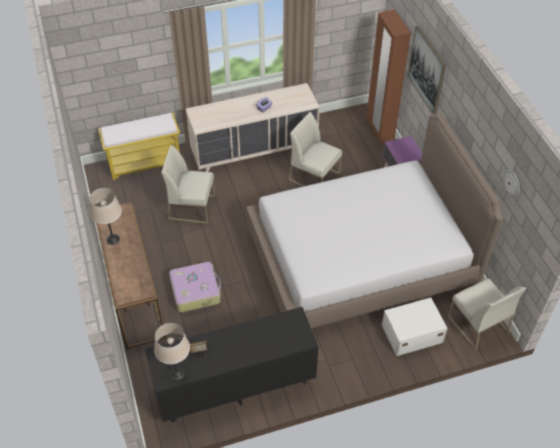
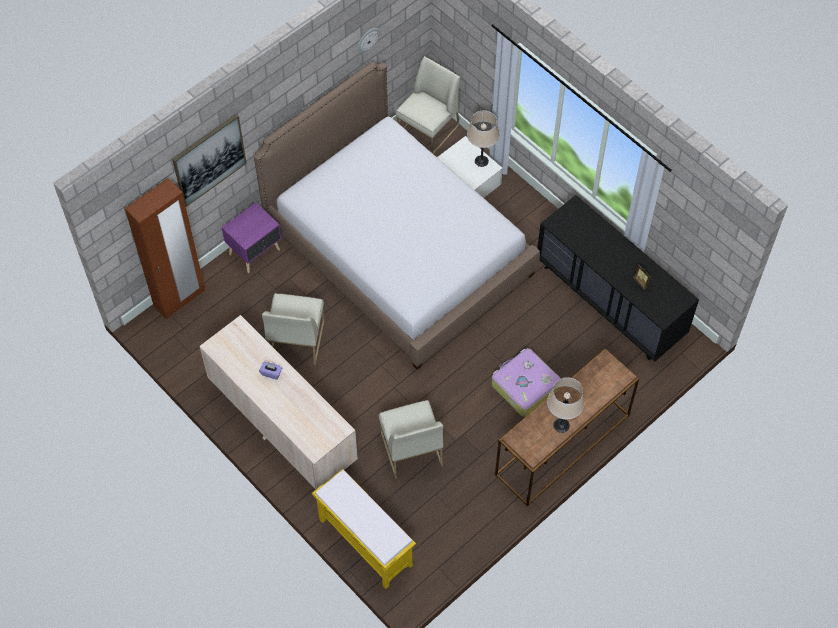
camera: 115 degrees left, 10 degrees up
beige table lamp [154,323,190,380] -> beige table lamp moved to [467,110,499,167]

